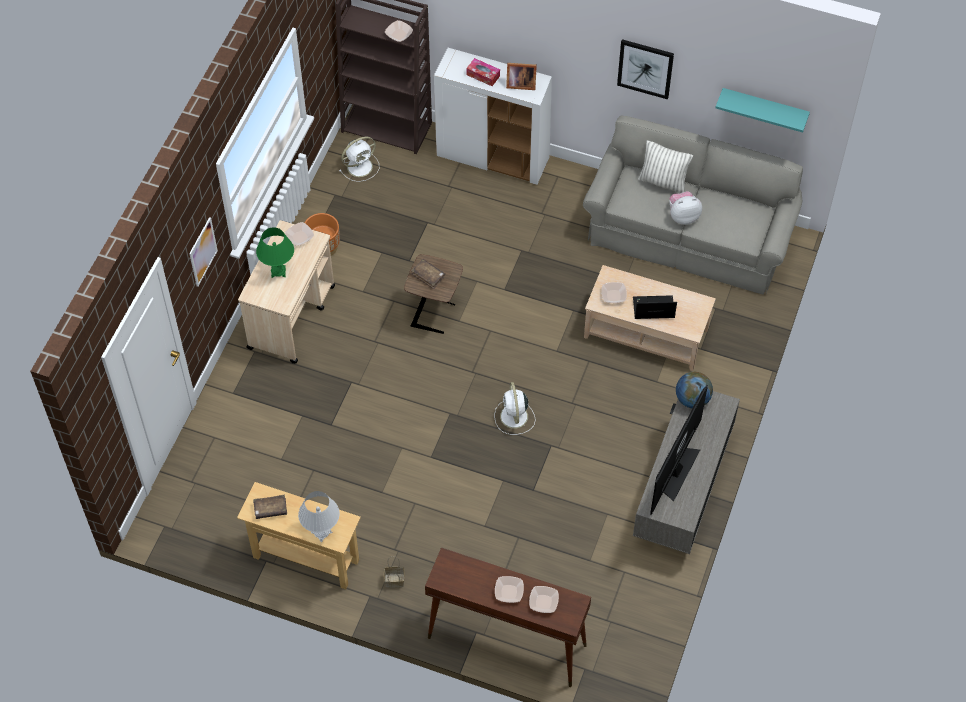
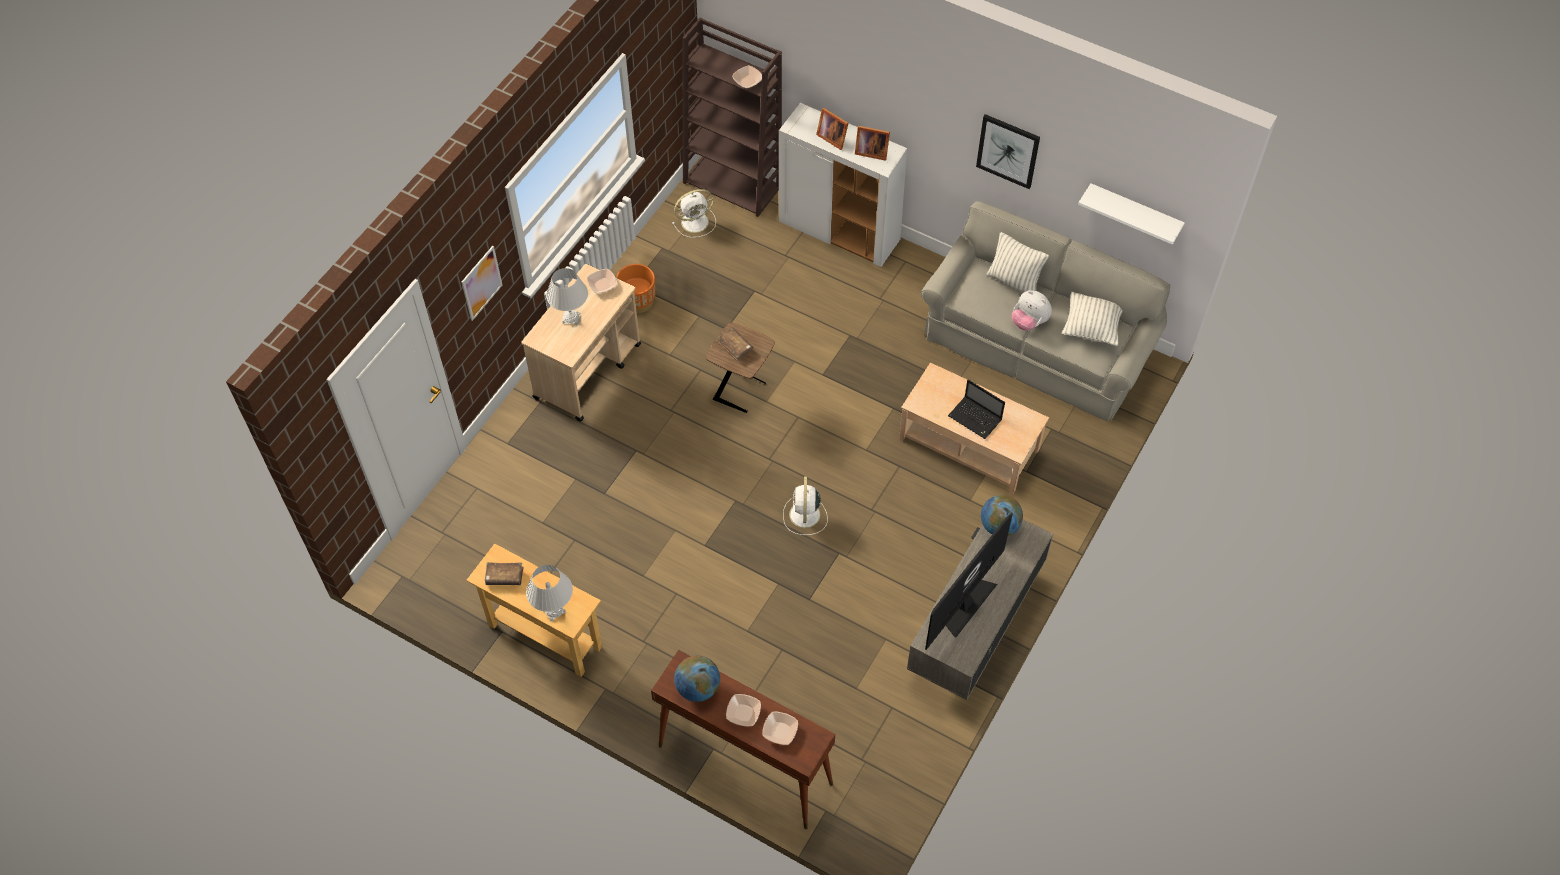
camera: 10 degrees right, 0 degrees up
green table lamp [256,227,294,278] -> white table lamp [546,268,588,325]
basket [384,556,405,588] -> none
tissue box [467,58,500,86] -> picture frame [816,108,848,150]
bowl [601,282,627,303] -> none
laptop [633,295,677,319] -> laptop turned 150 degrees counterclockwise [948,379,1005,439]
plush toy [669,191,702,225] -> plush toy turned 135 degrees counterclockwise [1012,290,1052,330]
turquoise shelf [715,88,810,133] -> white shelf [1078,183,1185,245]
none -> globe [674,656,720,702]
none -> pillow [1062,292,1123,346]

